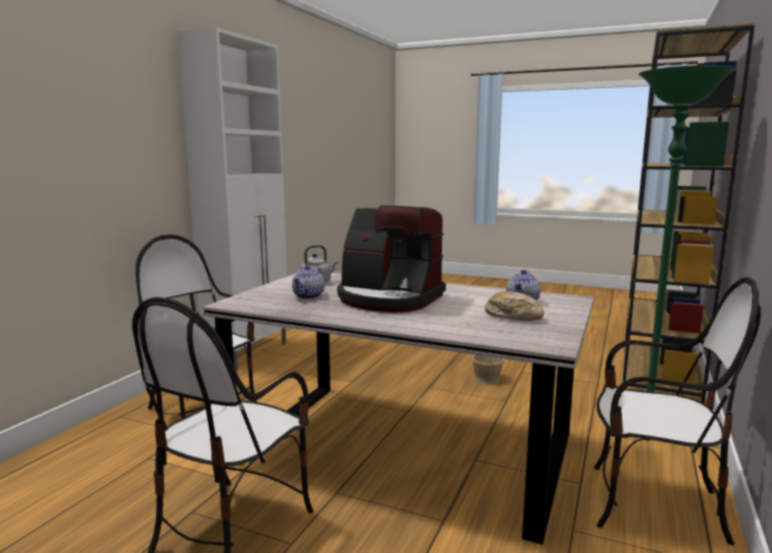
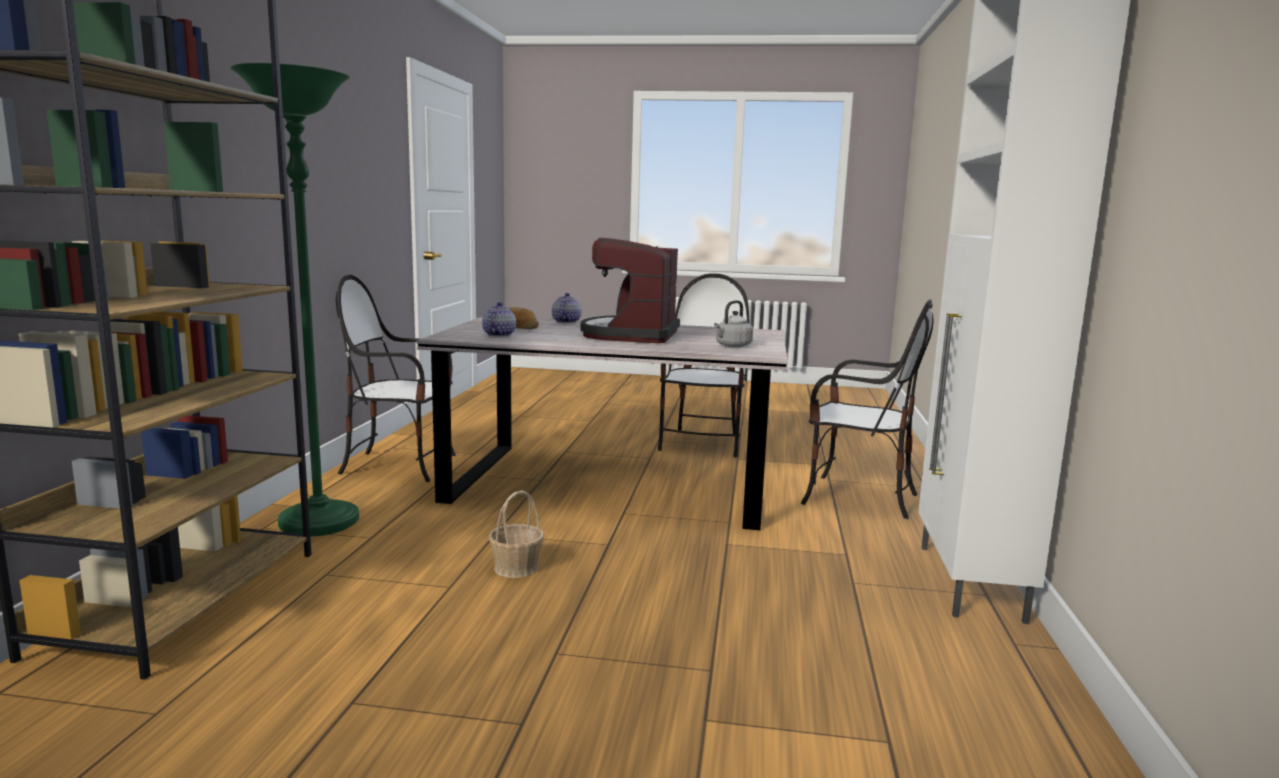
camera: 165 degrees right, 0 degrees up
teapot [292,265,325,299] -> teapot moved to [552,293,582,323]
coffee machine [337,205,446,312] -> coffee machine turned 90 degrees counterclockwise [580,238,680,343]

